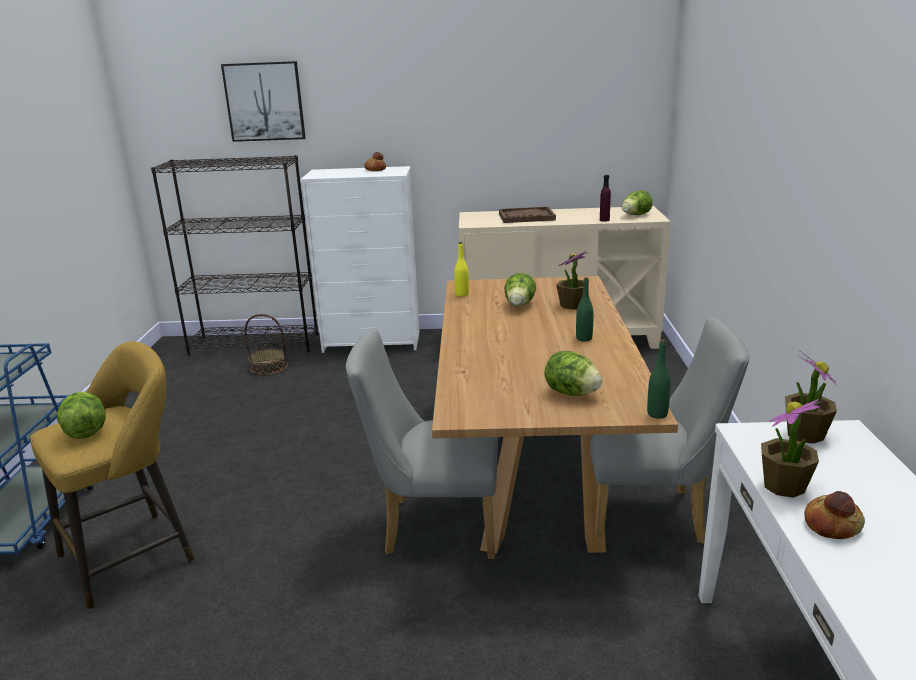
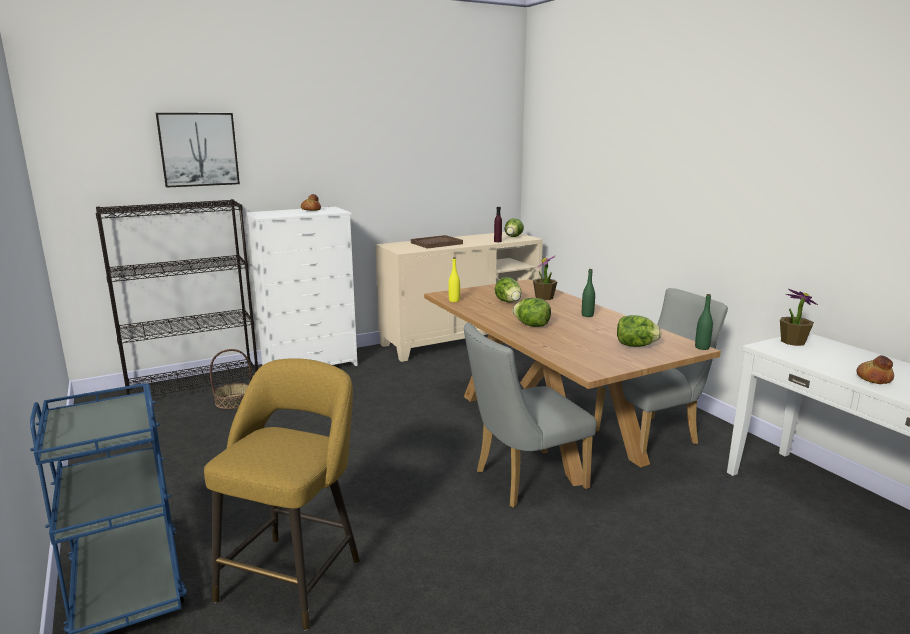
camera: 30 degrees left, 5 degrees down
lettuce [57,392,105,439] -> lettuce moved to [513,298,551,327]
potted plant [761,399,822,498] -> none

